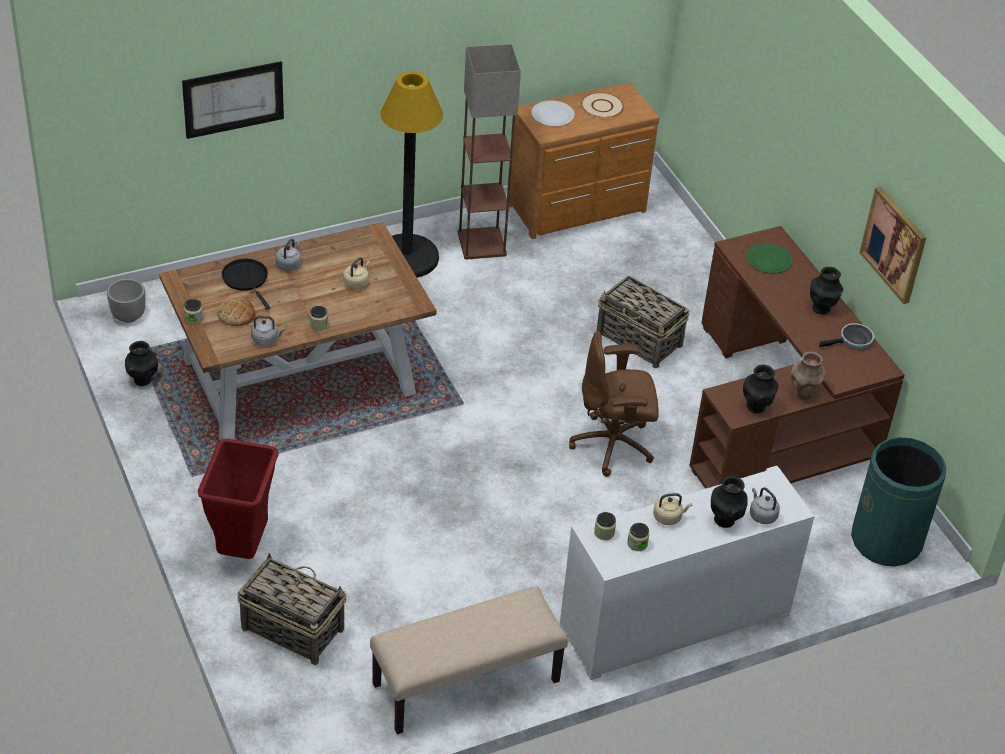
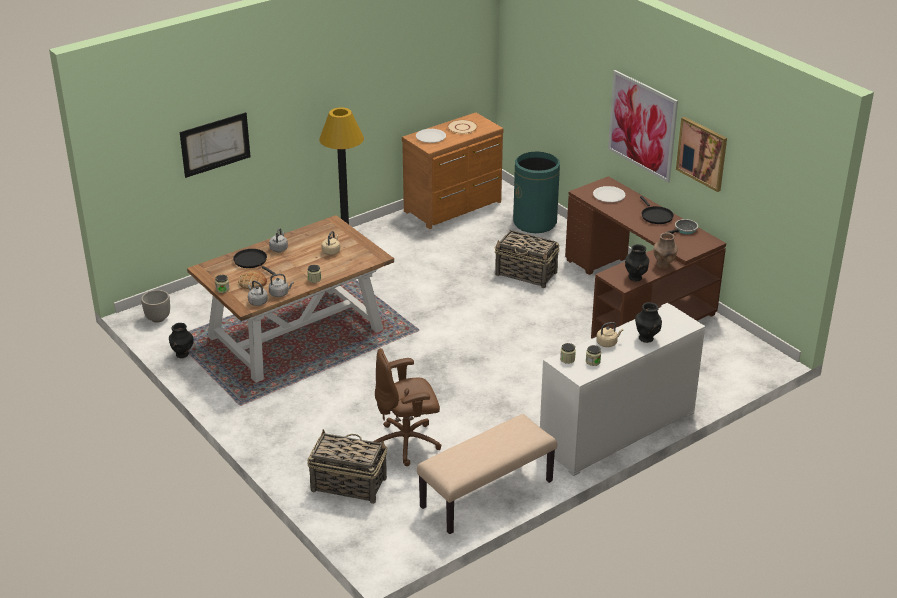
camera: 10 degrees left, 10 degrees down
red trash can [198,439,279,559] -> none
floor lamp [458,44,521,260] -> none
brown office chair [569,331,659,477] -> brown office chair moved to [373,348,442,466]
green plate [747,243,793,273] -> white plate [593,186,626,202]
grey kettle [750,487,780,524] -> grey kettle moved to [248,280,268,306]
black vase [810,267,843,315] -> black frying pan [640,196,674,224]
green trash can [851,437,946,567] -> green trash can moved to [513,151,560,233]
none -> picture [608,70,678,183]

